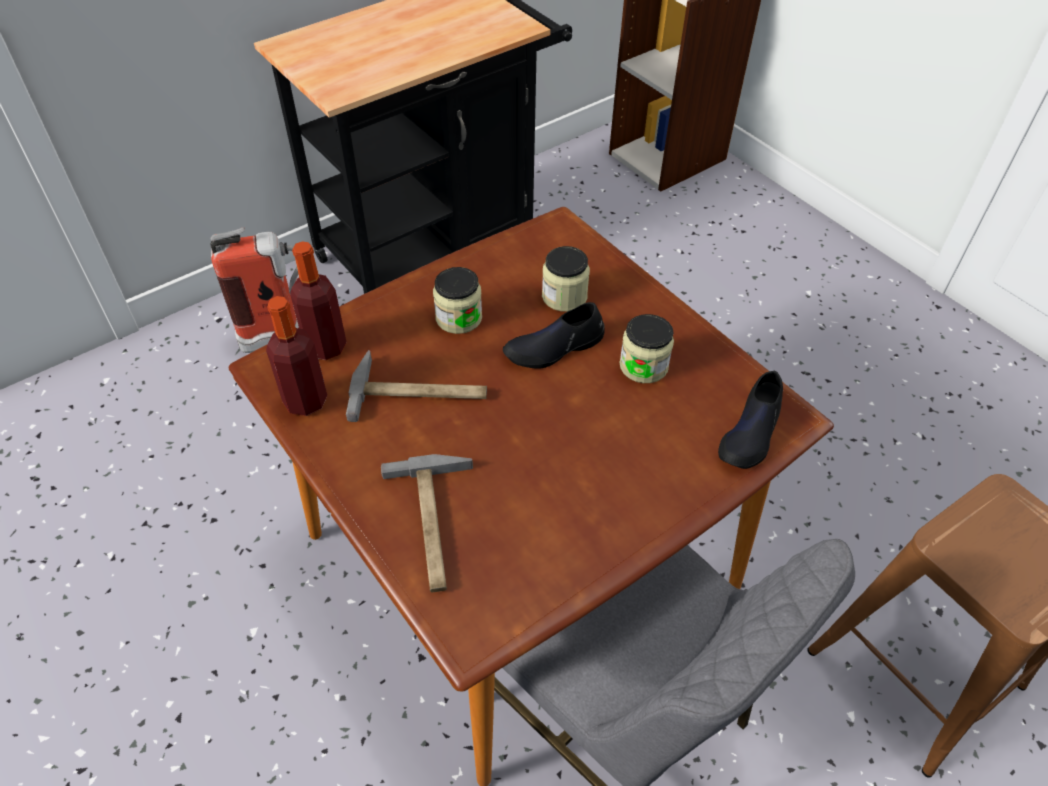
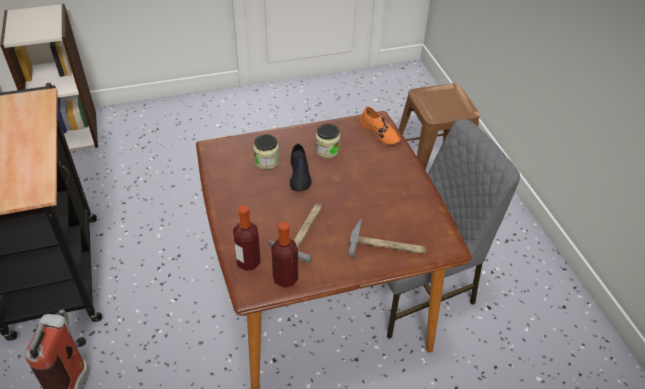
camera: 70 degrees left, 5 degrees down
jar [433,267,482,334] -> none
black shoe [718,371,783,469] -> orange shoe [360,106,401,145]

